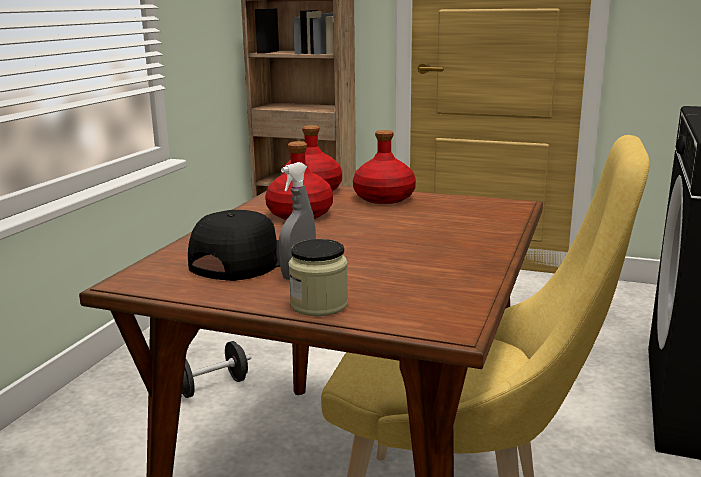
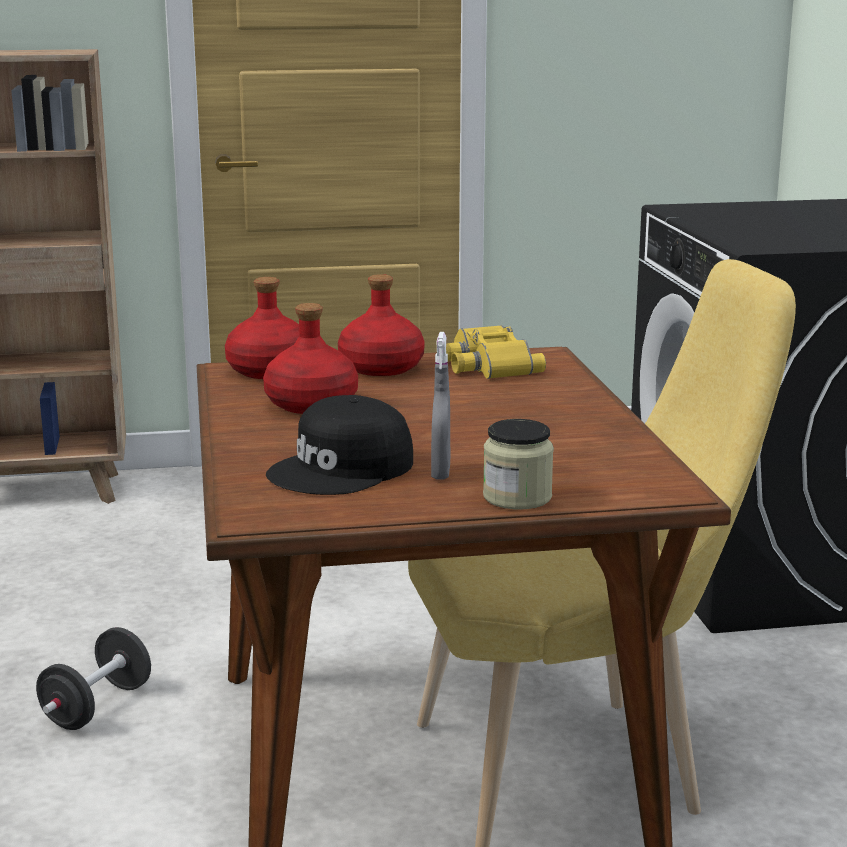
camera: 30 degrees left, 0 degrees up
black cap [188,210,280,281] -> black cap turned 135 degrees counterclockwise [266,395,413,495]
none -> yellow binoculars [446,325,546,379]

